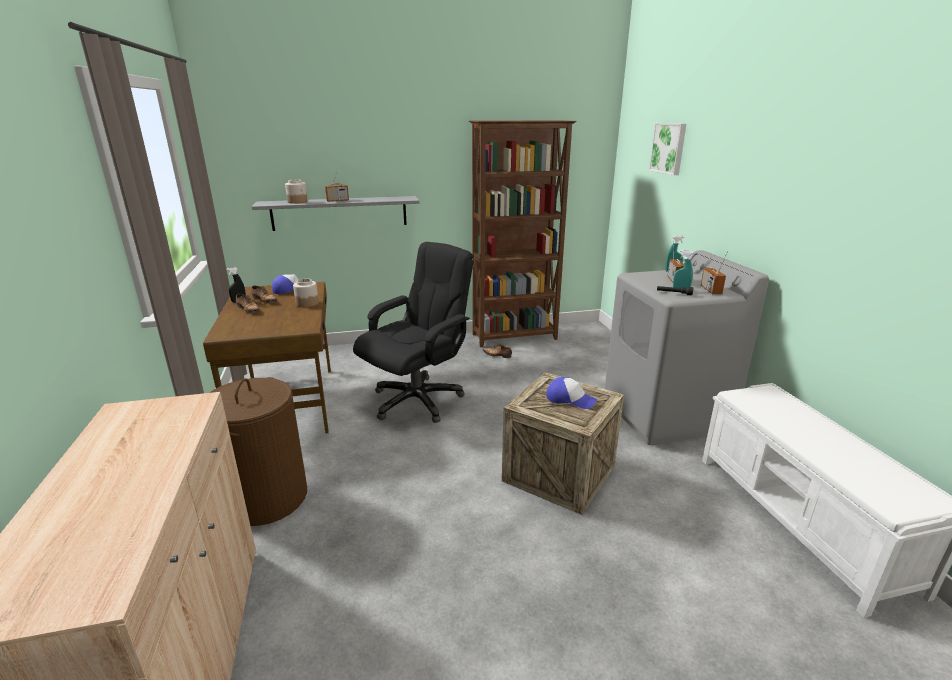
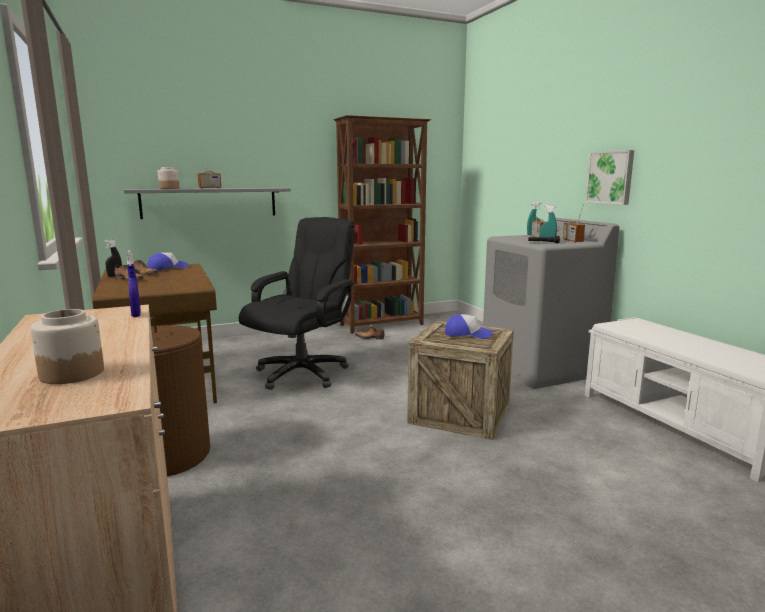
camera: 10 degrees left, 10 degrees down
jar [293,278,319,307] -> jar moved to [30,309,104,384]
picture [649,123,686,175] -> picture moved to [585,150,634,205]
none -> blue spray bottle [127,250,141,317]

